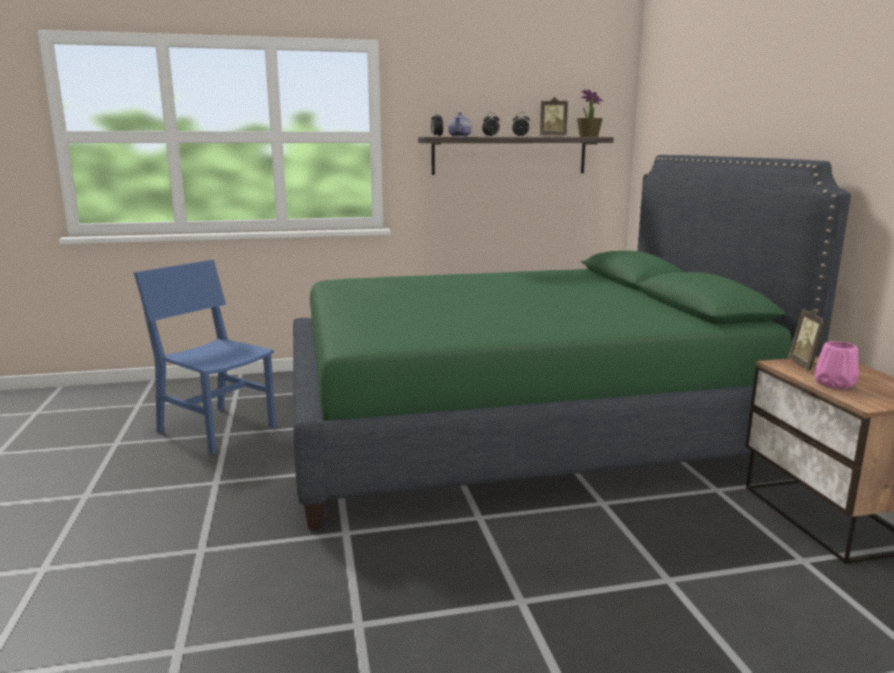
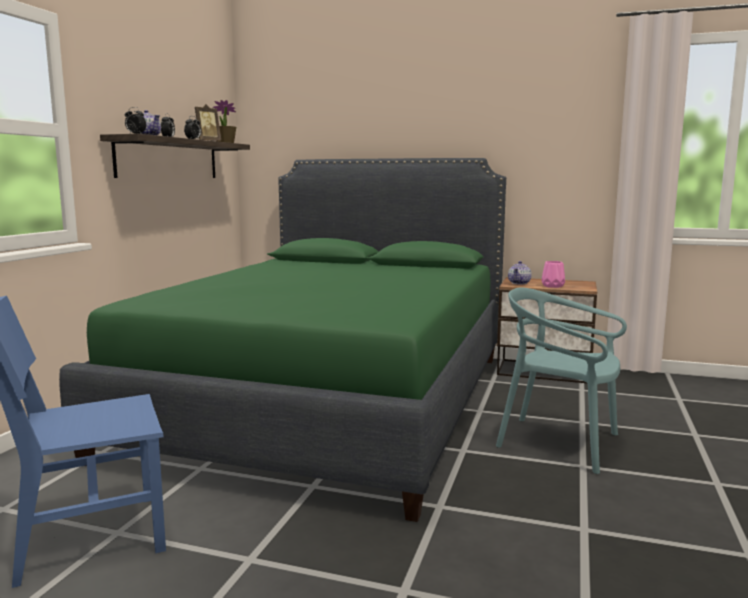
camera: 60 degrees left, 5 degrees down
picture frame [788,308,827,370] -> teapot [508,261,532,285]
none -> turquoise chair [496,288,627,474]

